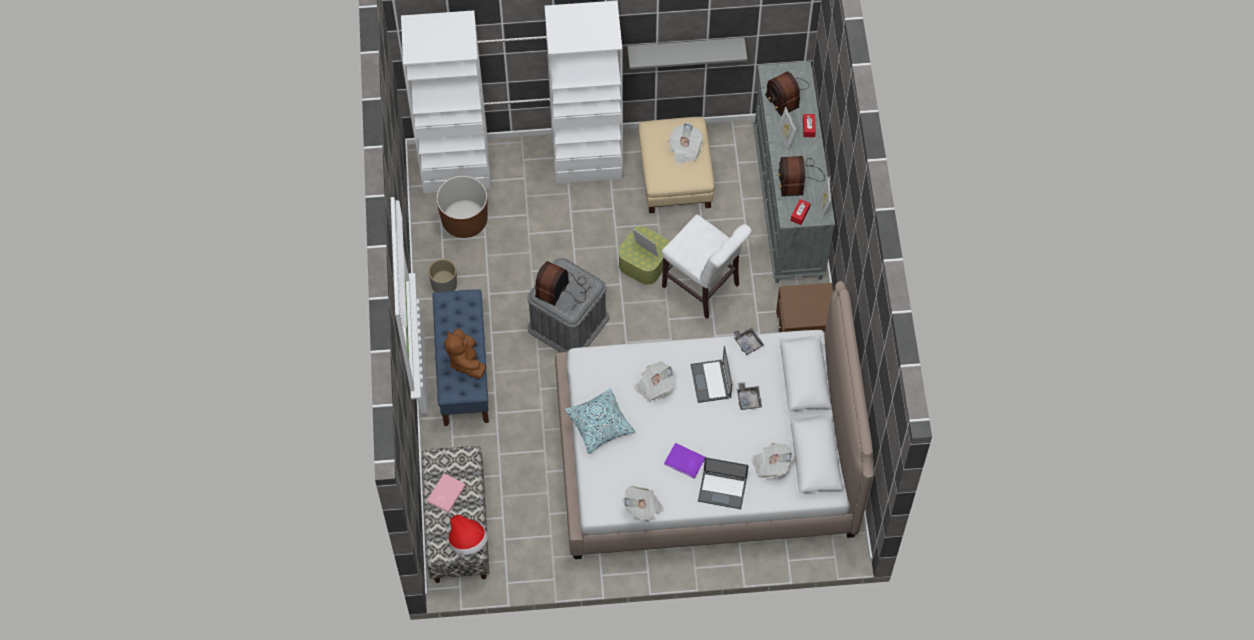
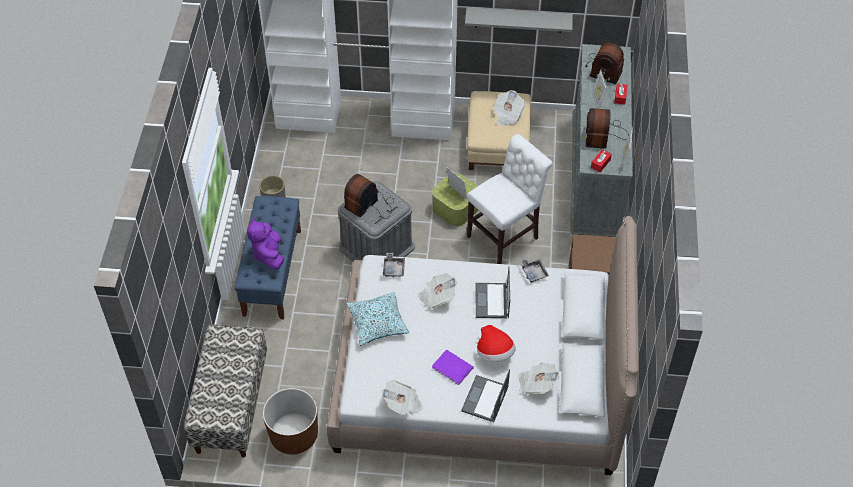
camera: 10 degrees right, 10 degrees down
pink book [427,474,466,513] -> none
brown planter [436,176,488,238] -> brown planter moved to [263,388,318,455]
brown plush toy [444,329,486,379] -> purple plush toy [247,218,284,269]
hat [449,514,488,555] -> hat moved to [477,325,516,362]
white chair [662,214,752,319] -> white chair turned 90 degrees counterclockwise [467,134,553,264]
laptop [698,457,749,509] -> laptop turned 90 degrees clockwise [461,369,510,422]
grey tray [737,382,762,410] -> grey tray moved to [383,253,405,277]
radio [765,71,809,117] -> radio turned 45 degrees counterclockwise [585,43,624,84]

